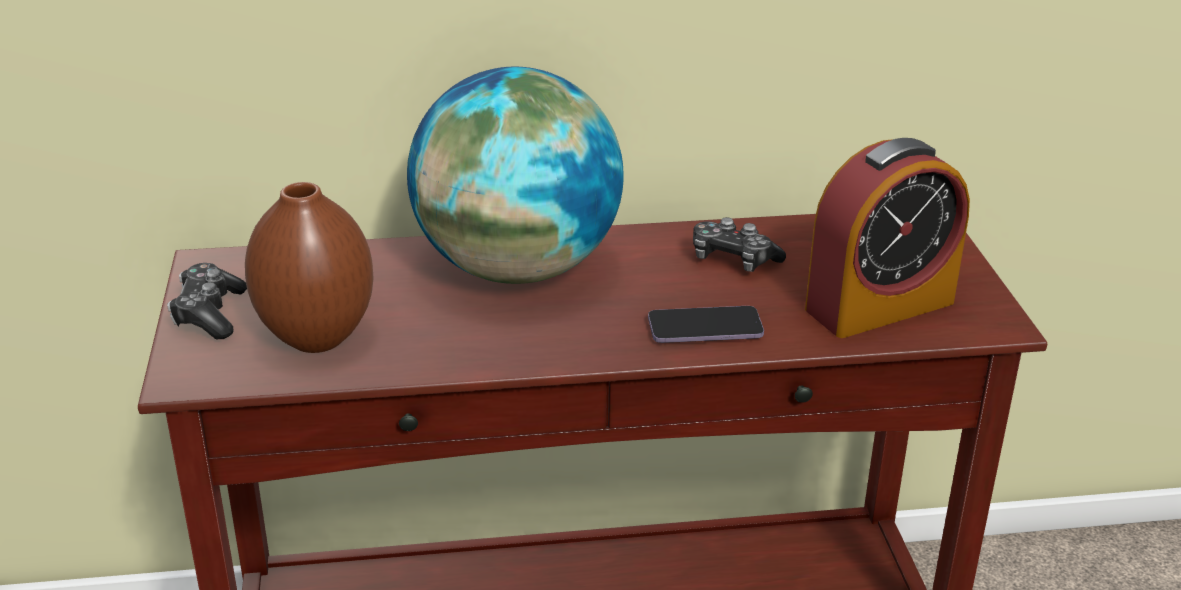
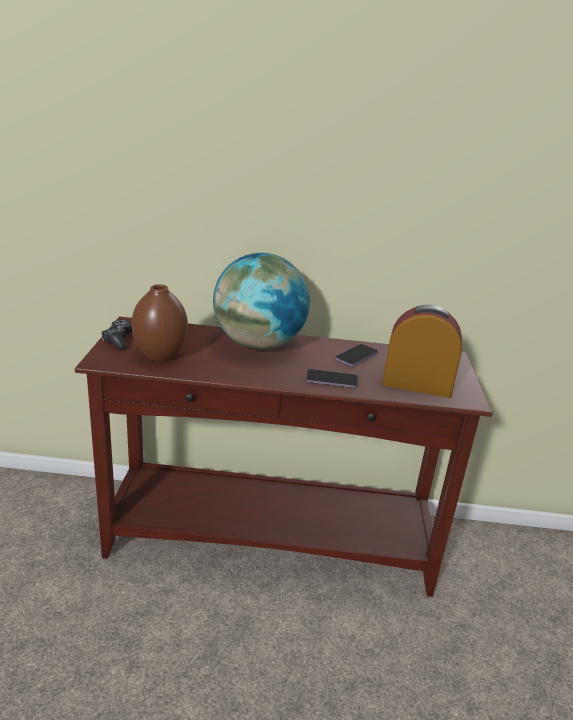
camera: 10 degrees right, 5 degrees down
game controller [693,217,786,272] -> phone [335,344,378,366]
alarm clock [805,138,970,338] -> alarm clock turned 150 degrees counterclockwise [382,304,462,398]

